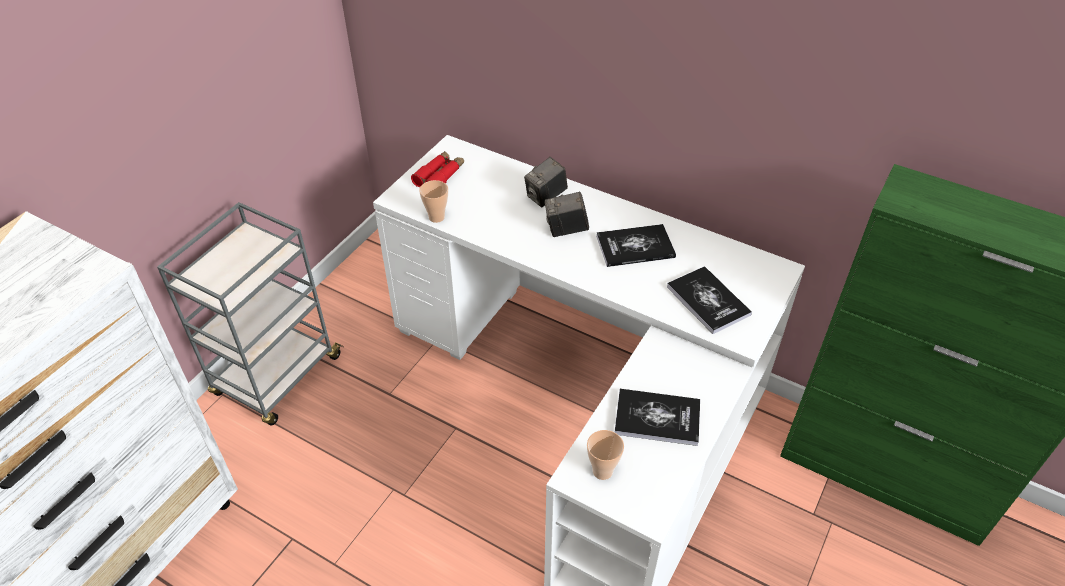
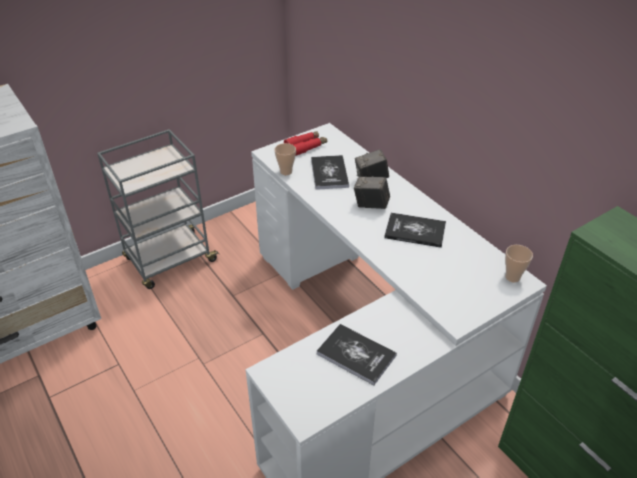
camera: 25 degrees right, 5 degrees down
cup [587,430,624,480] -> cup moved to [505,245,533,283]
book [667,266,752,334] -> book moved to [311,155,349,190]

